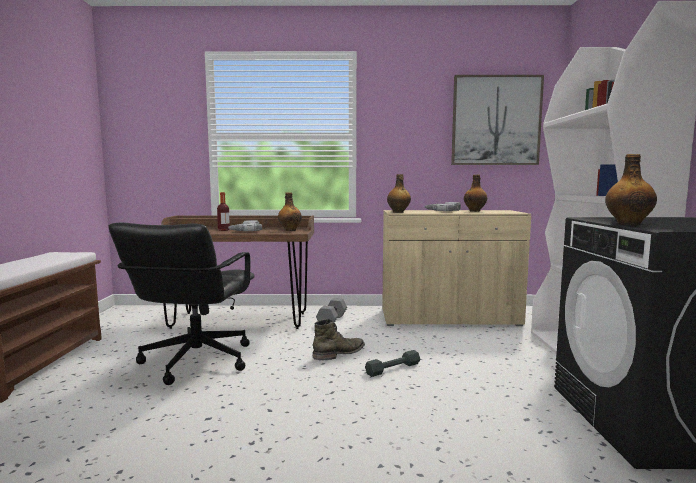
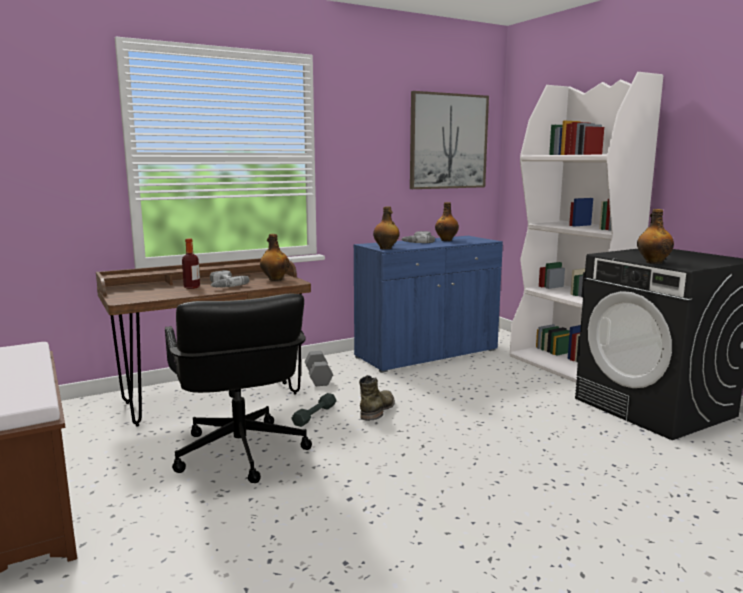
camera: 30 degrees left, 5 degrees up
grey dumbbell [365,350,420,377] -> grey dumbbell moved to [291,393,337,427]
beige cabinet [382,210,531,326] -> blue cabinet [353,236,503,373]

